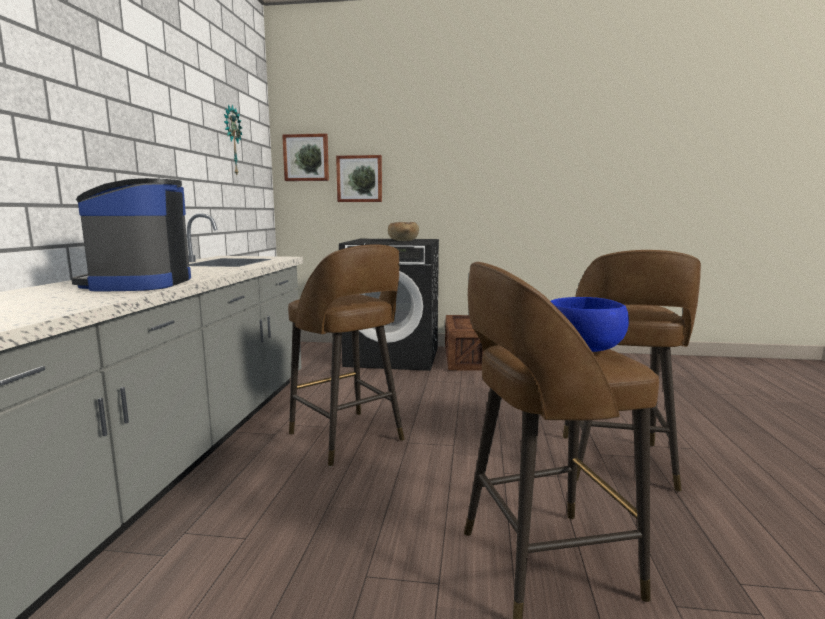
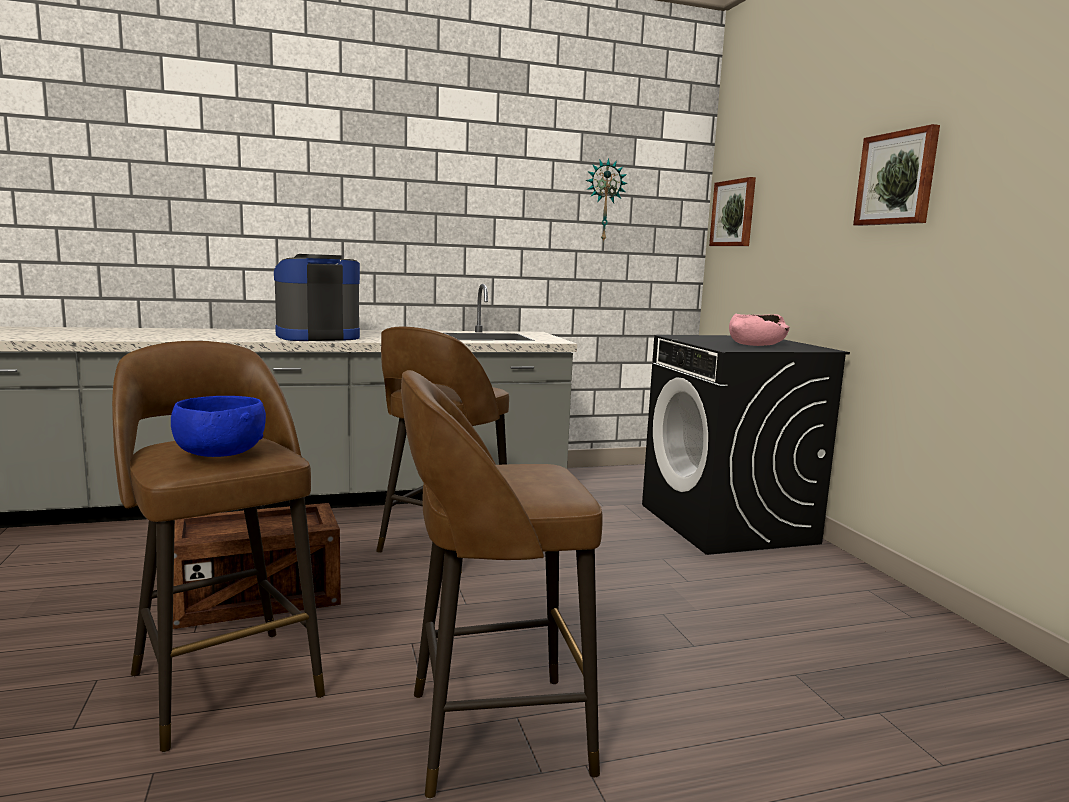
camera: 65 degrees right, 0 degrees up
picture [336,155,382,202] -> picture moved to [853,124,940,226]
brown bowl [388,222,419,241] -> pink bowl [729,314,789,346]
crate [445,315,483,371] -> crate moved to [173,503,341,629]

